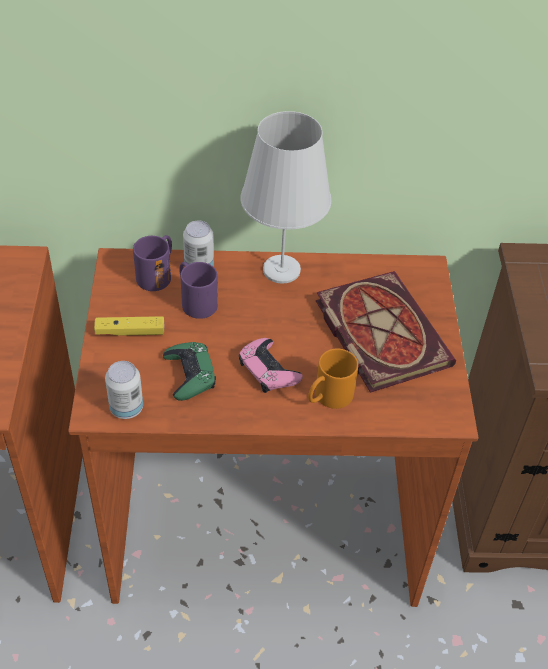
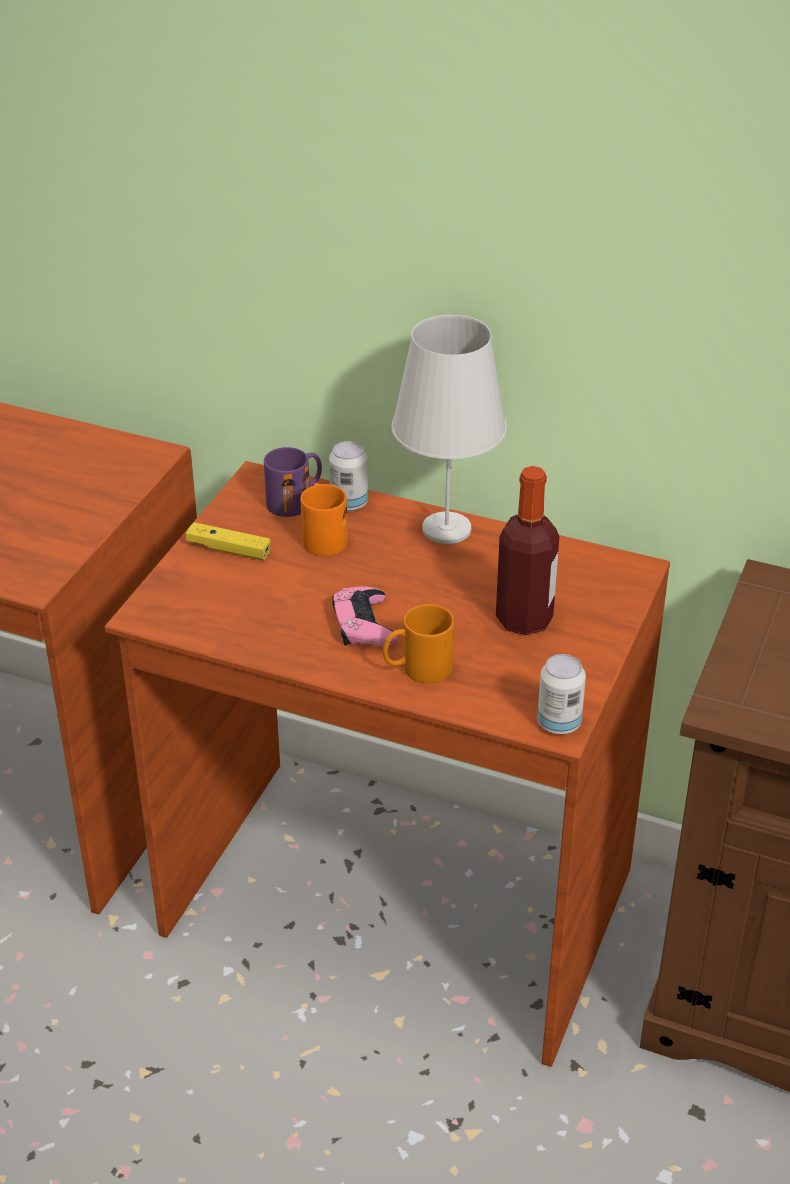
camera: 25 degrees right, 10 degrees down
can [105,361,143,419] -> can moved to [537,654,586,734]
green game controller [163,342,216,401] -> none
purple mug [179,262,218,319] -> orange mug [301,483,348,556]
book [316,271,456,393] -> bottle [496,466,559,635]

